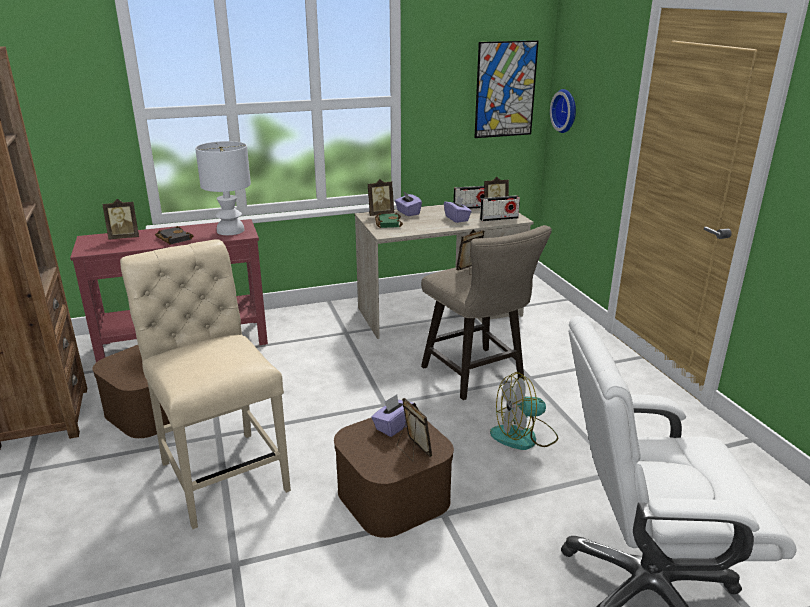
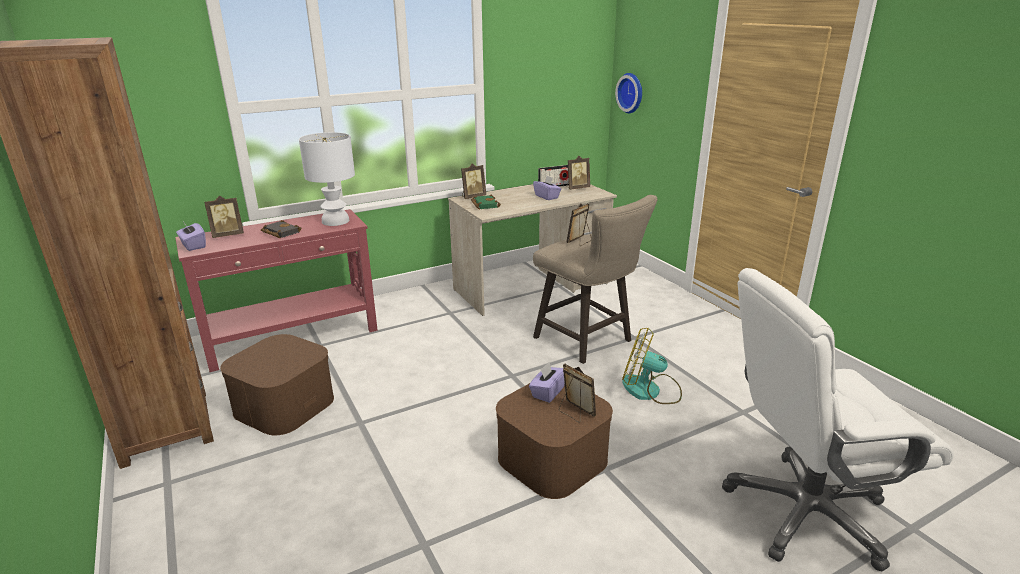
camera: 10 degrees left, 0 degrees up
beige chair [120,239,291,529] -> none
purple tissue box [395,191,422,216] -> purple tissue box moved to [176,221,206,251]
picture [474,40,539,138] -> none
radio [480,195,520,221] -> none
fan [490,372,558,450] -> fan turned 45 degrees clockwise [622,328,682,404]

